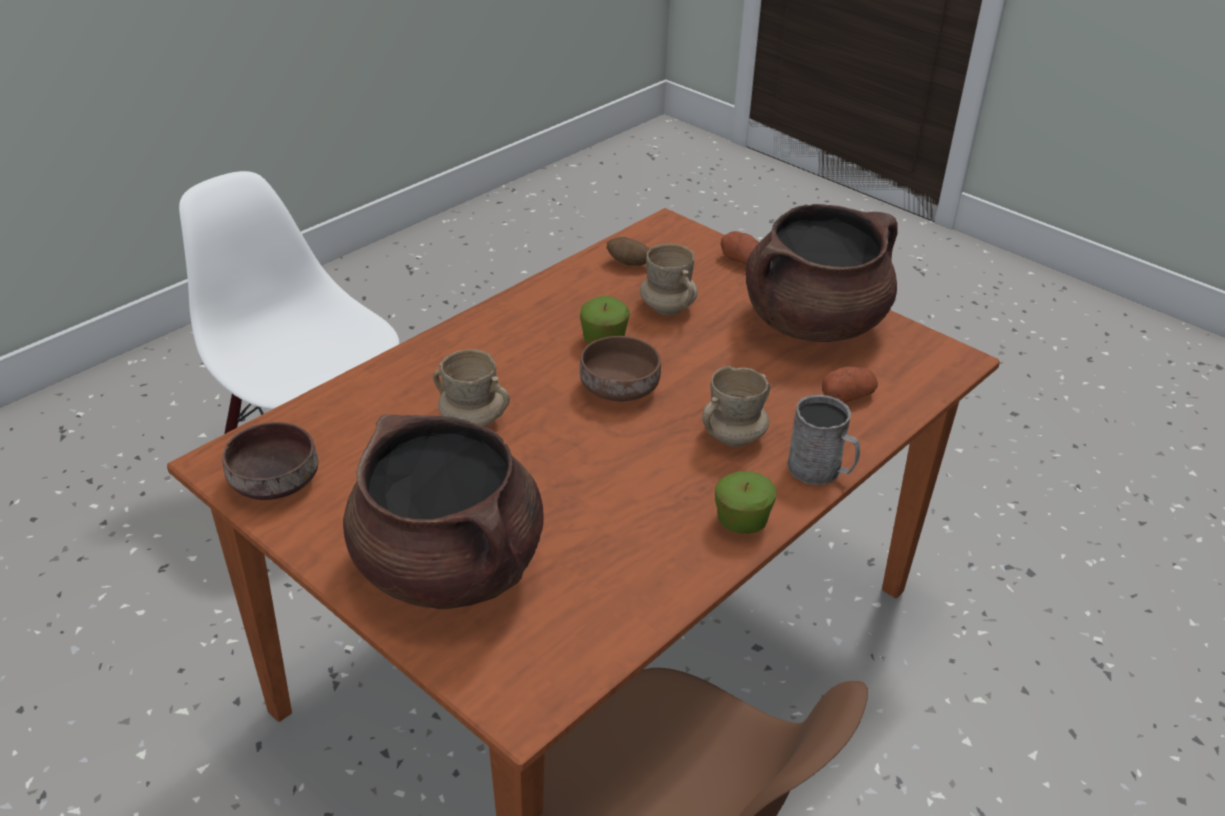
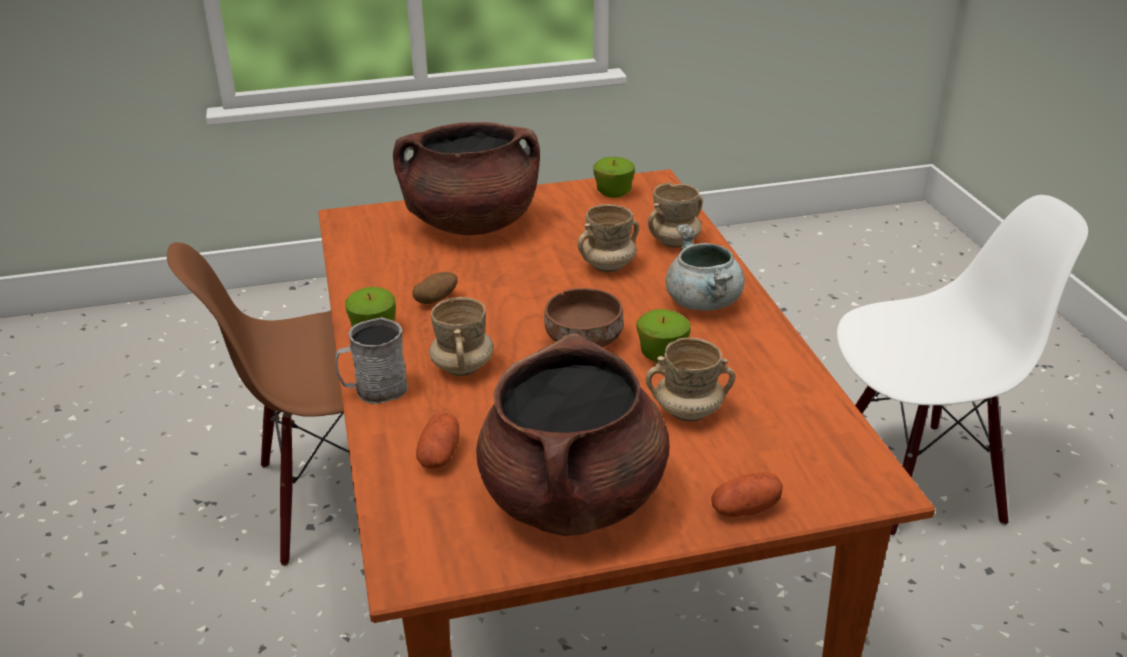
camera: 125 degrees right, 5 degrees down
brown bowl [222,422,318,500] -> apple [593,157,635,198]
potato [607,237,649,266] -> potato moved to [412,272,458,304]
none -> beige mug [648,182,703,248]
none -> grey cooking pot [666,224,745,311]

